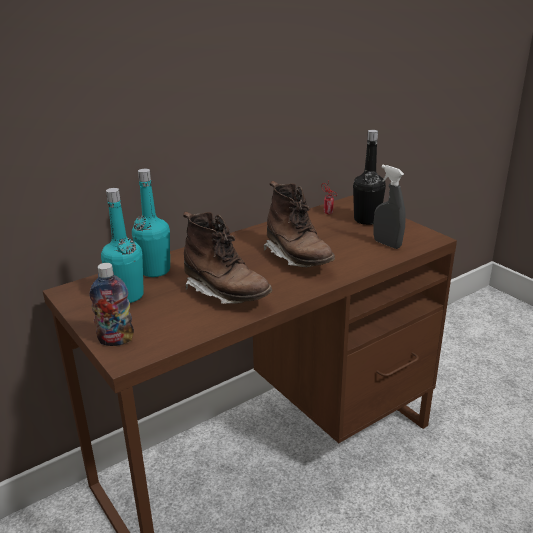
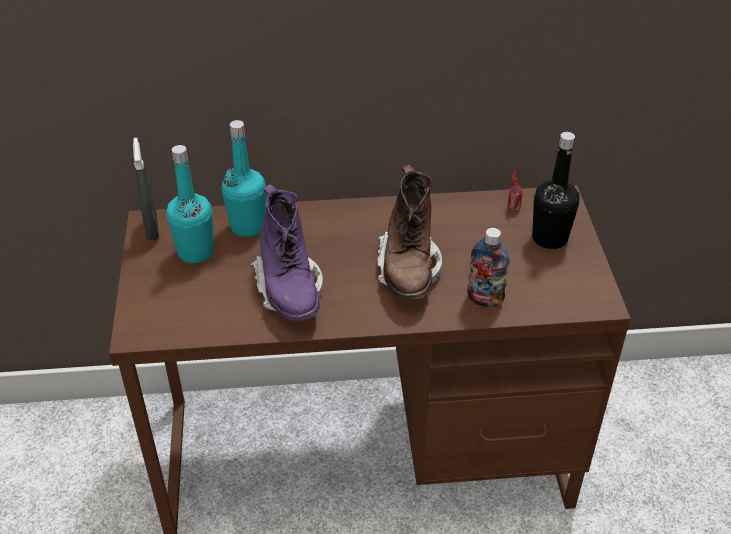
camera: 30 degrees right, 15 degrees up
bottle [90,263,134,346] -> bottle moved to [467,228,510,307]
brown boot [183,212,273,304] -> purple boot [250,184,323,321]
grey spray bottle [374,165,406,249] -> grey spray bottle moved to [133,138,159,241]

